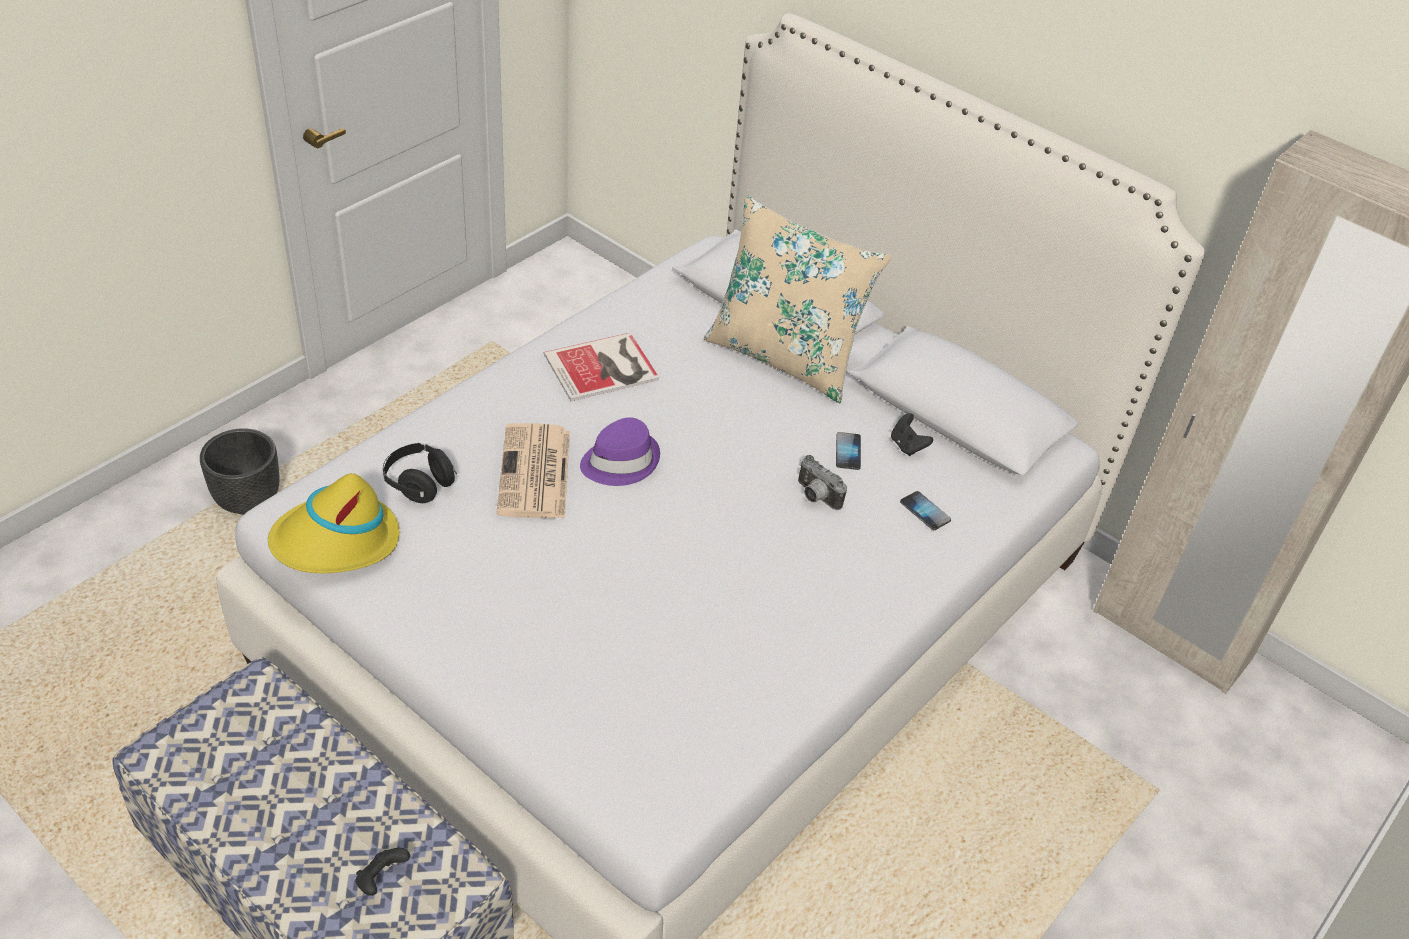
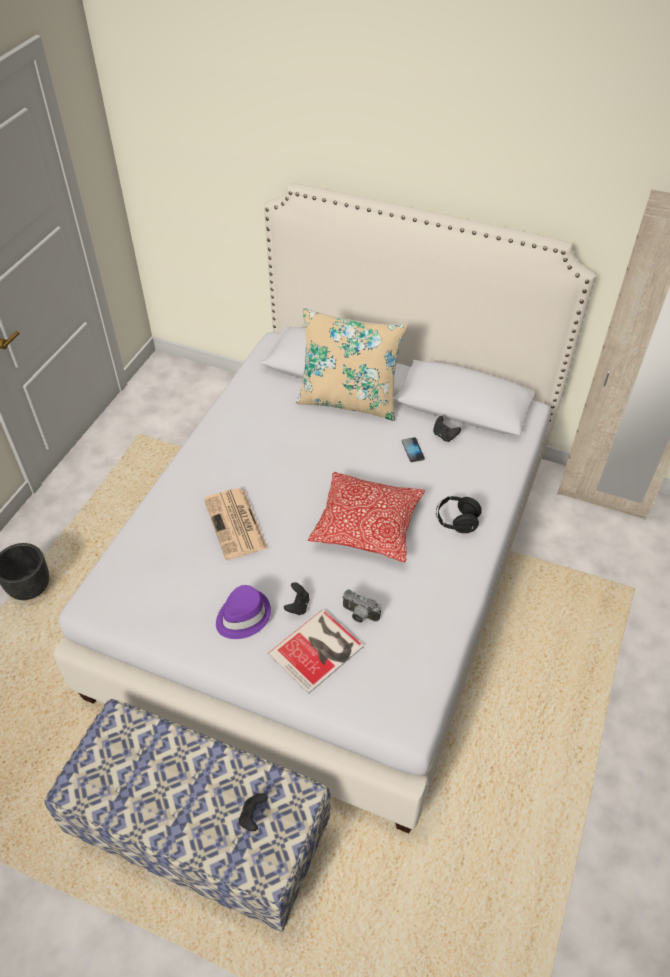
camera: 15 degrees left, 5 degrees up
yellow hat [268,473,399,573] -> none
black headphones [383,443,457,503] -> black headphones moved to [436,496,482,533]
book [544,333,659,401] -> book moved to [268,609,363,694]
purple hat [580,417,660,486] -> purple hat moved to [216,585,271,639]
camera [798,455,847,510] -> camera moved to [342,589,381,623]
phone [900,491,951,530] -> none
none -> black game controller [284,582,310,615]
none -> pillow [308,472,425,562]

